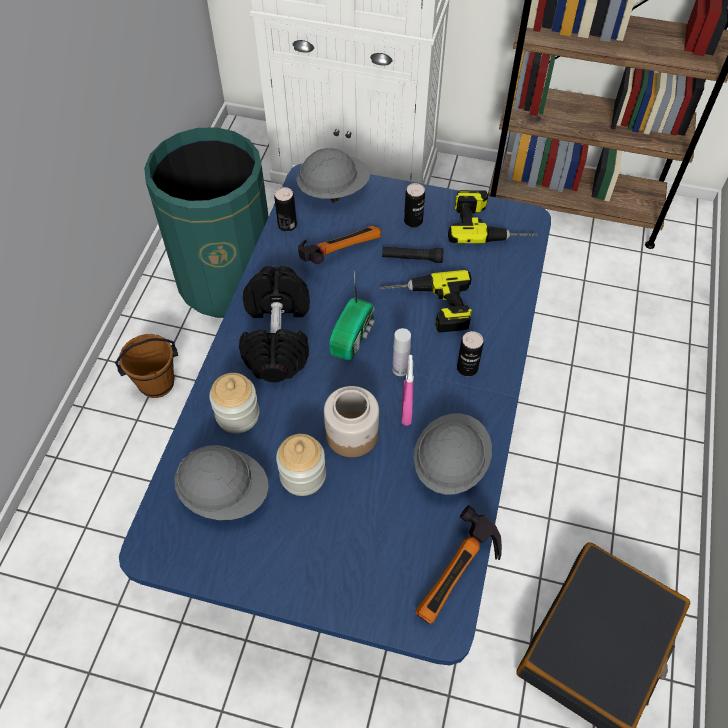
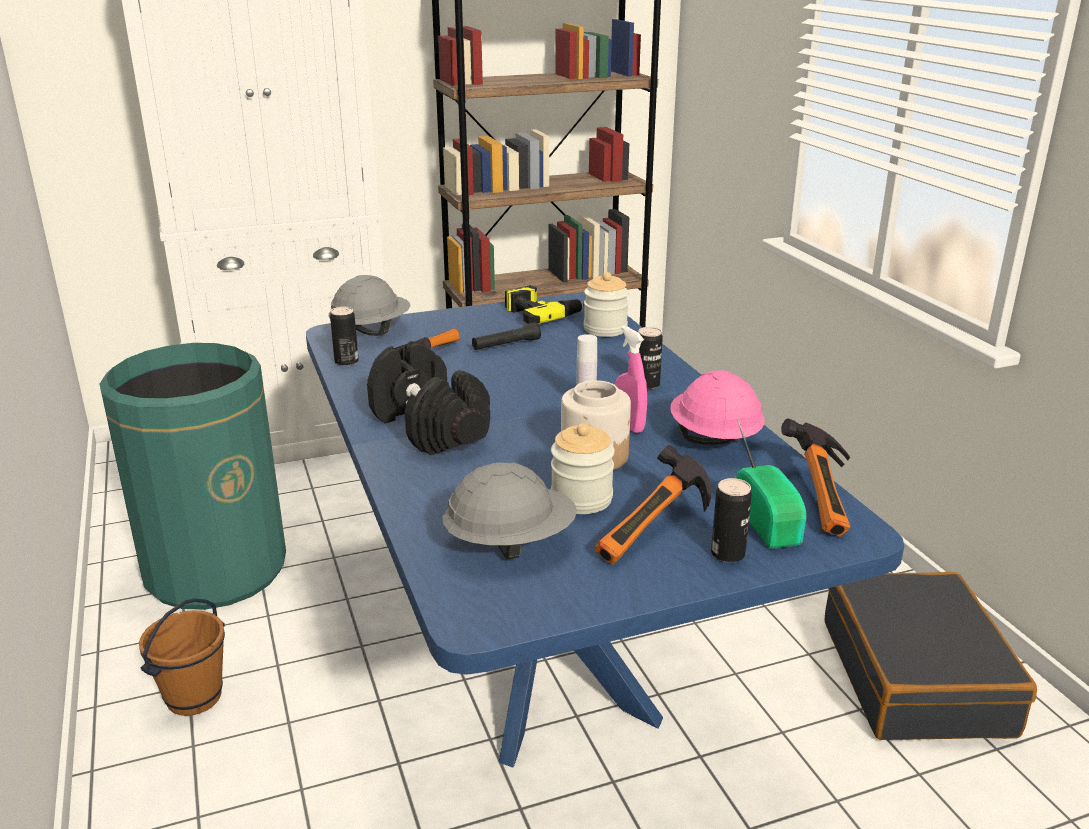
camera: 35 degrees left, 30 degrees down
jar [209,373,260,433] -> jar moved to [584,272,629,337]
radio [329,272,375,361] -> radio moved to [735,420,806,549]
power drill [379,270,472,333] -> none
can [404,183,425,227] -> can moved to [711,478,752,563]
grey hard hat [414,413,492,495] -> pink hard hat [670,370,765,445]
none -> hammer [596,445,711,564]

